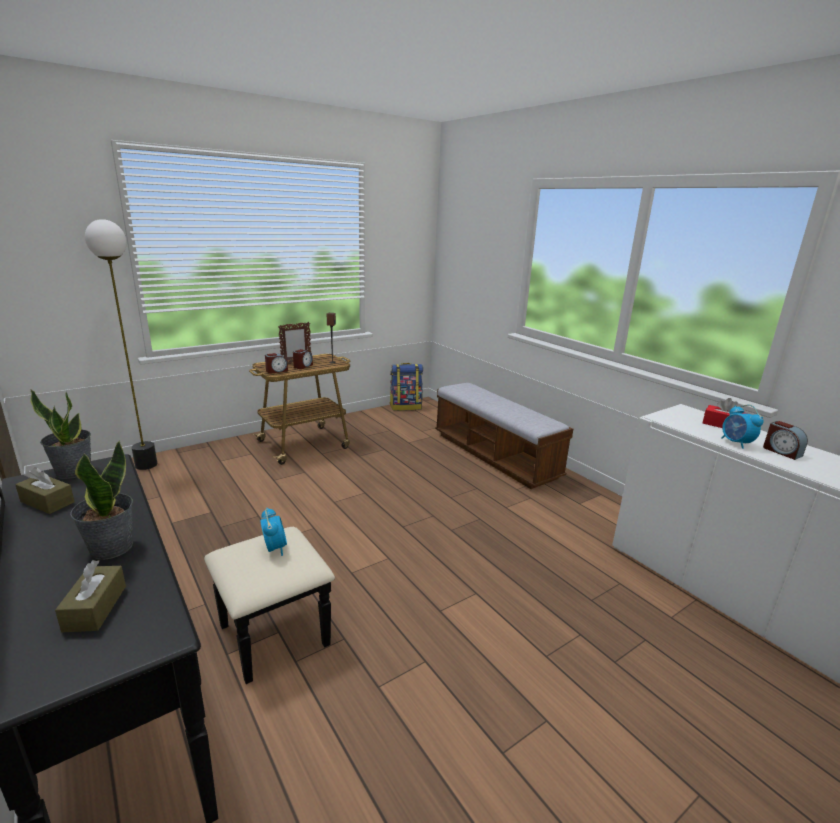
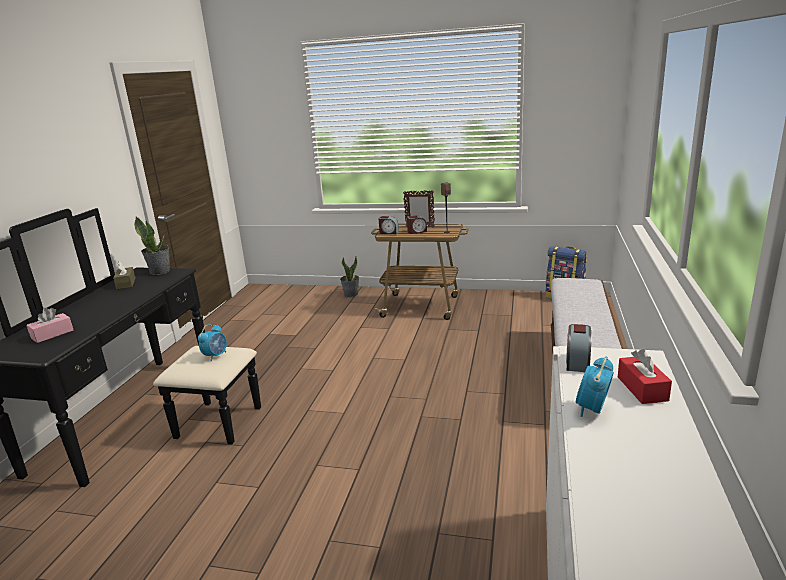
camera: 50 degrees right, 0 degrees up
brown tissue box [55,560,126,632] -> pink tissue box [26,308,73,343]
potted plant [70,441,133,560] -> potted plant moved to [340,257,359,297]
floor lamp [85,219,157,470] -> none
alarm clock [763,421,808,460] -> alarm clock moved to [566,324,591,372]

